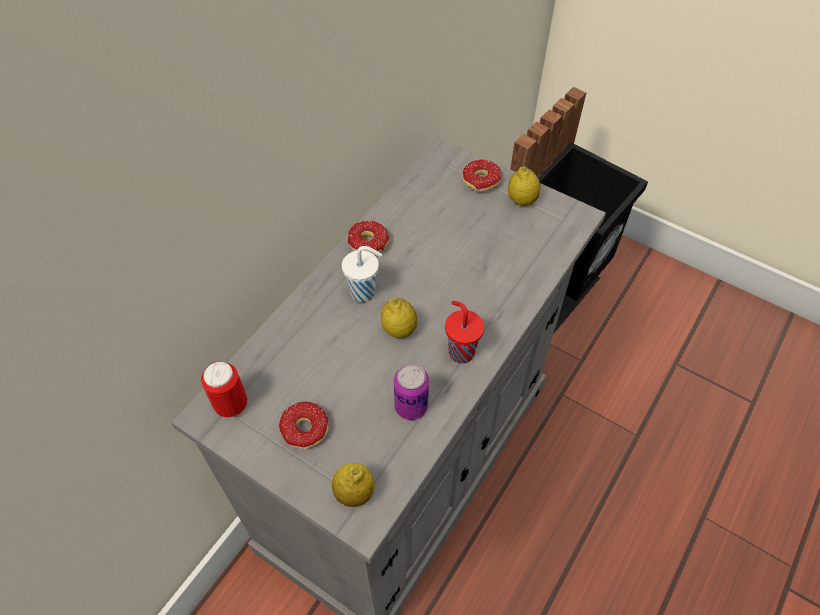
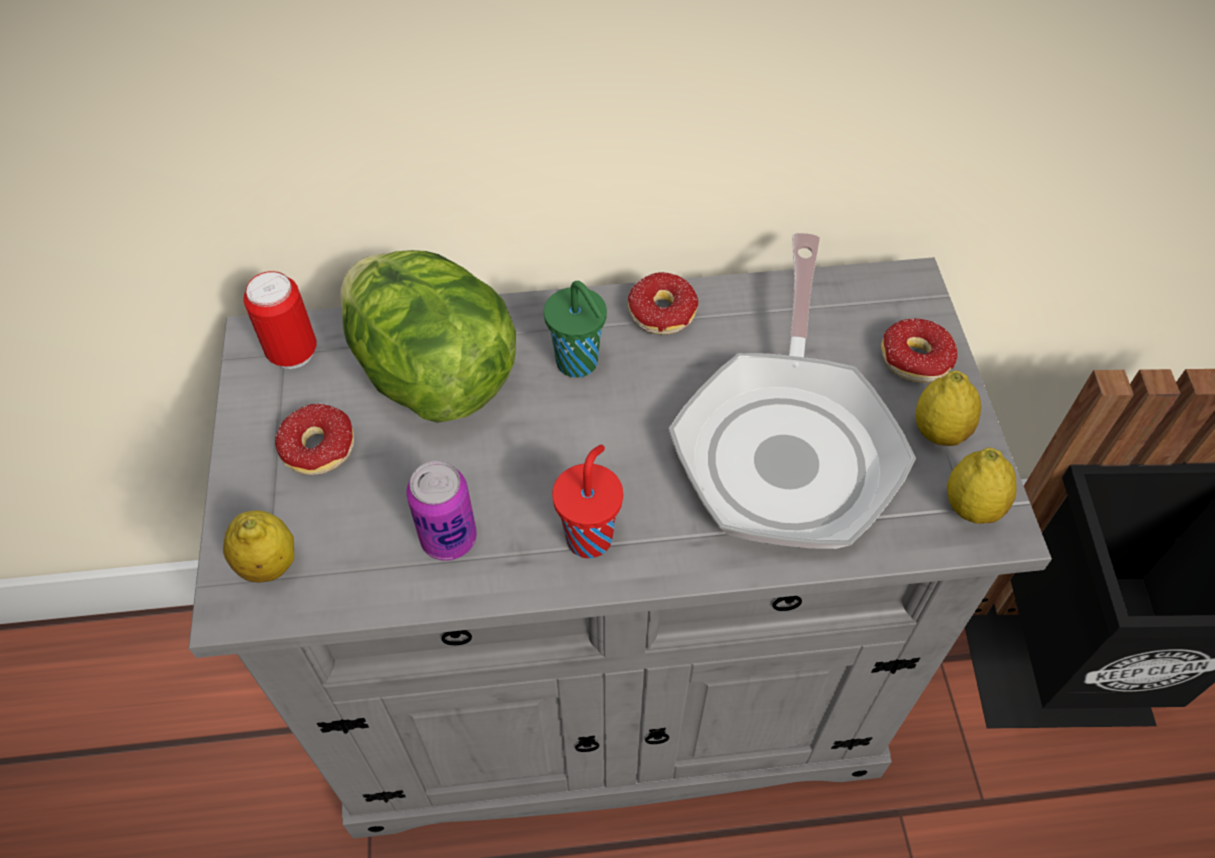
camera: 50 degrees right, 0 degrees up
white cup [342,246,382,302] -> green cup [544,281,607,378]
lemon [381,297,417,338] -> lemon moved to [947,448,1017,524]
none -> lettuce [340,250,516,423]
none -> frying pan [668,233,916,549]

